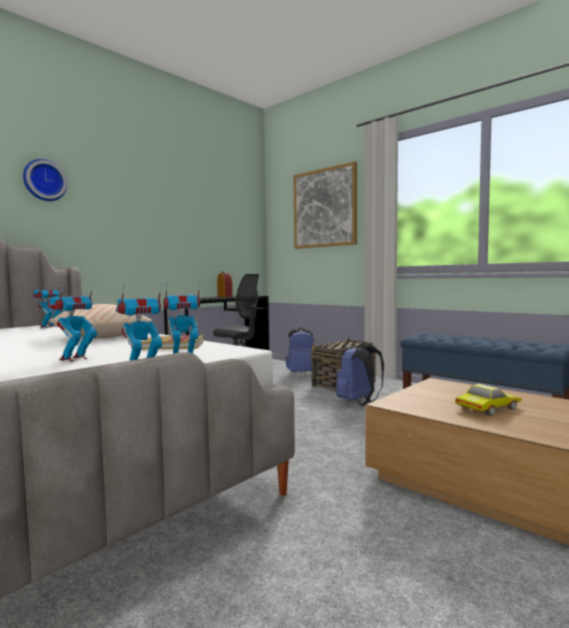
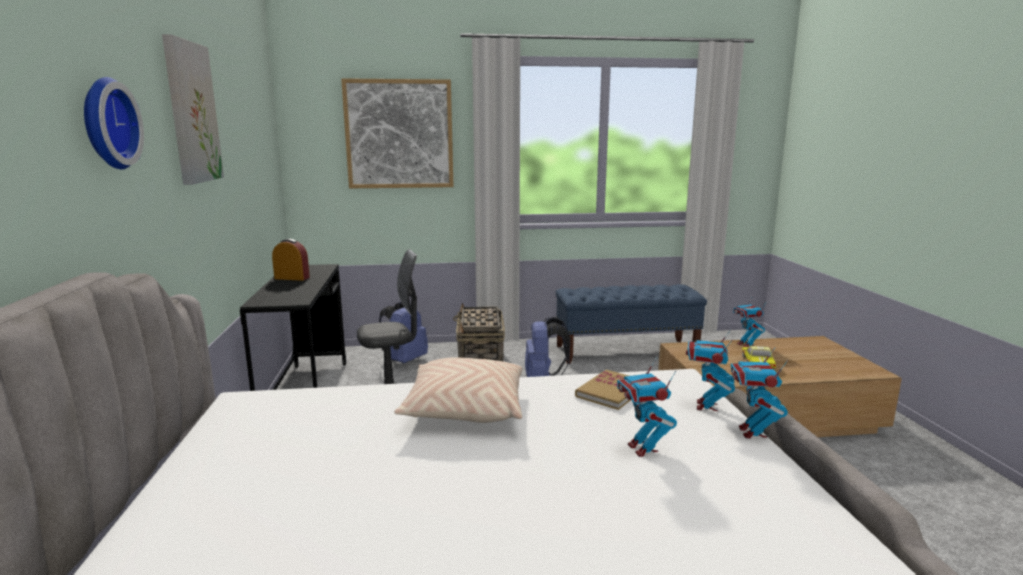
camera: 50 degrees left, 10 degrees up
toy robot [32,282,62,328] -> toy robot moved to [733,296,767,347]
none -> picture [162,34,224,185]

